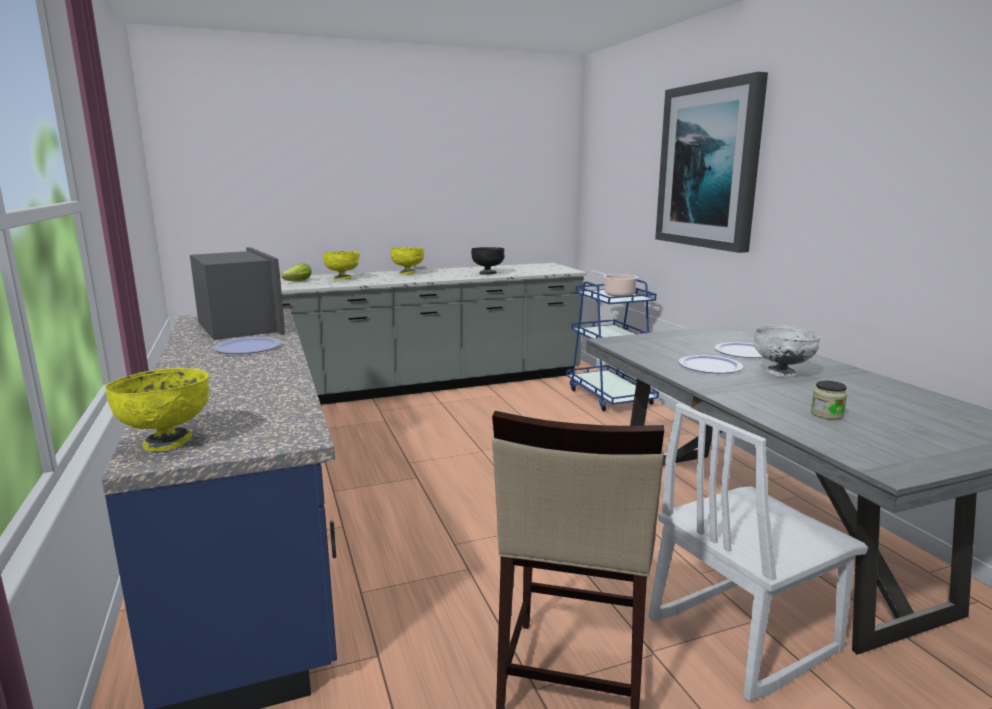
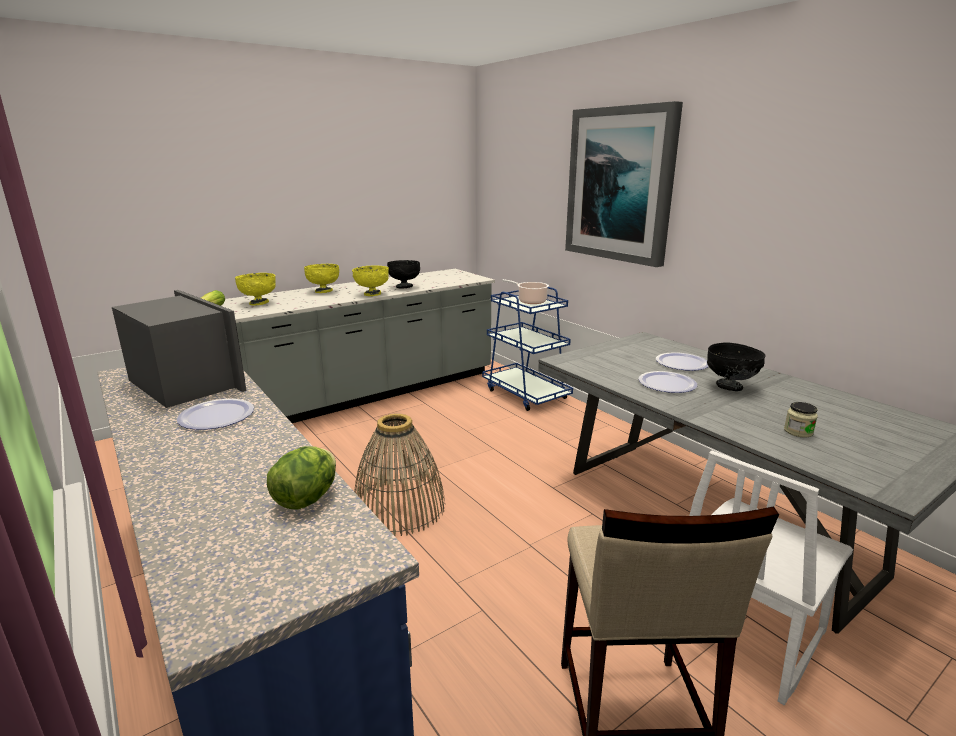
camera: 15 degrees left, 5 degrees up
yellow bowl [105,368,209,451] -> yellow bowl moved to [352,266,389,296]
white bowl [754,325,821,378] -> black bowl [707,342,766,391]
none -> lettuce [267,446,336,510]
none -> basket [354,413,445,536]

